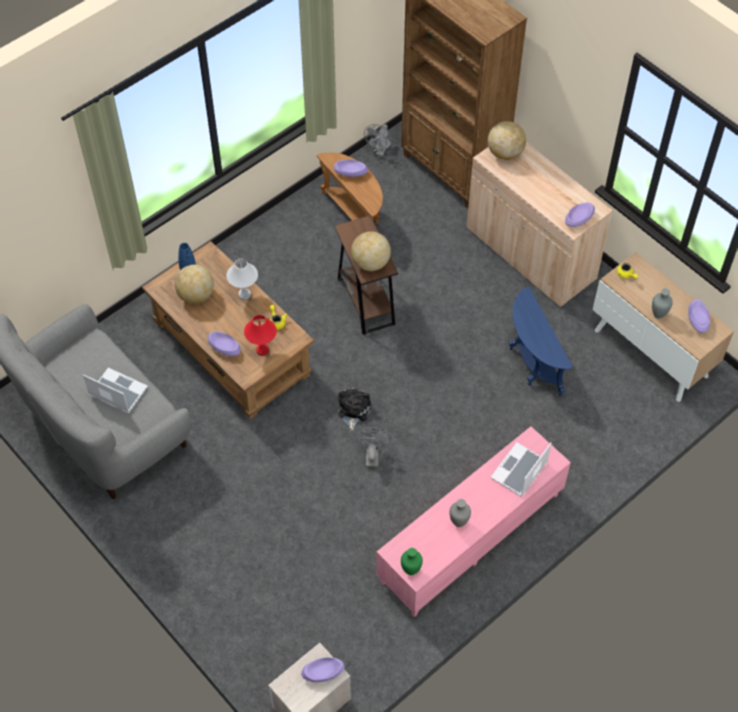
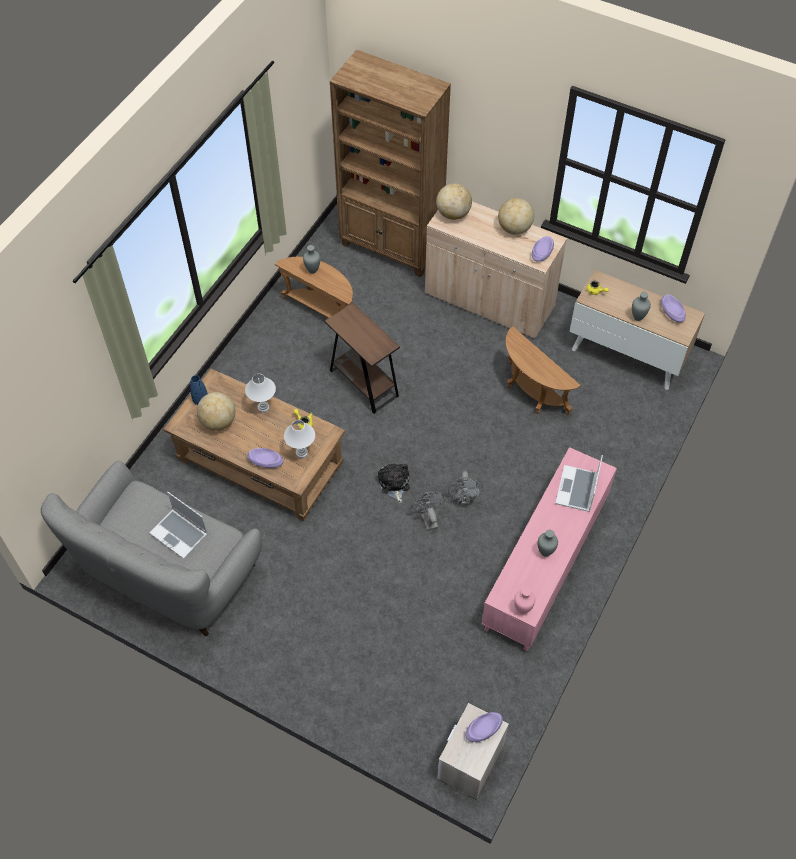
camera: 20 degrees left, 0 degrees up
laptop [83,368,148,414] -> laptop turned 150 degrees counterclockwise [150,492,208,559]
red table lamp [244,315,277,356] -> white table lamp [284,420,315,458]
purple bowl [333,160,368,177] -> grey vase [303,245,320,274]
globe [351,231,391,271] -> globe moved to [498,198,534,235]
grey fan [364,124,393,157] -> grey fan moved to [448,471,483,504]
green vase [401,548,423,575] -> pink vase [514,587,535,614]
blue side table [509,287,573,396] -> brown side table [506,327,581,416]

